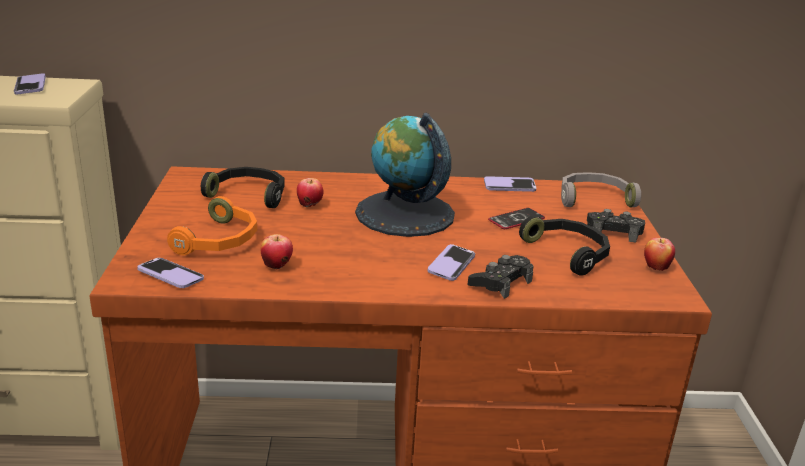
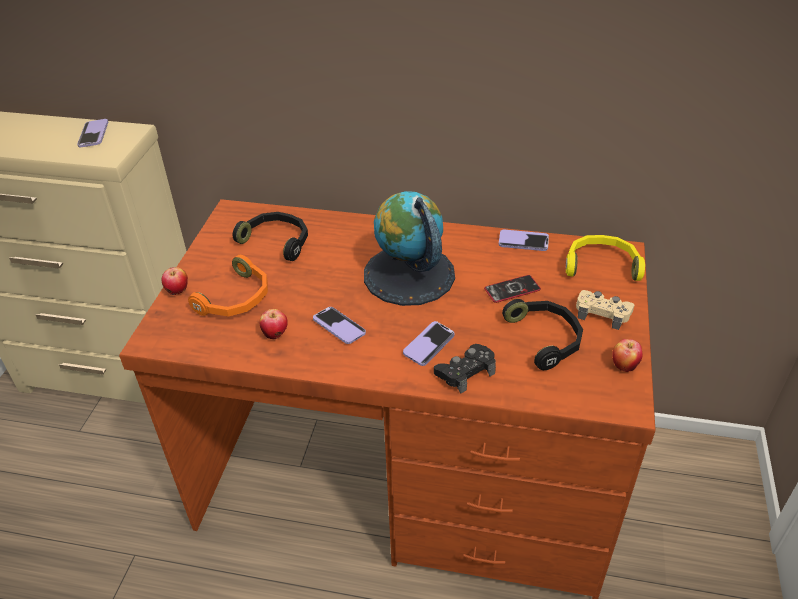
camera: 15 degrees right, 15 degrees up
phone [137,258,204,288] -> phone moved to [313,307,366,344]
apple [297,178,324,207] -> apple moved to [162,267,188,295]
grey headphones [561,172,641,208] -> yellow headphones [566,235,645,281]
black game controller [587,209,645,243] -> beige game controller [576,290,634,330]

